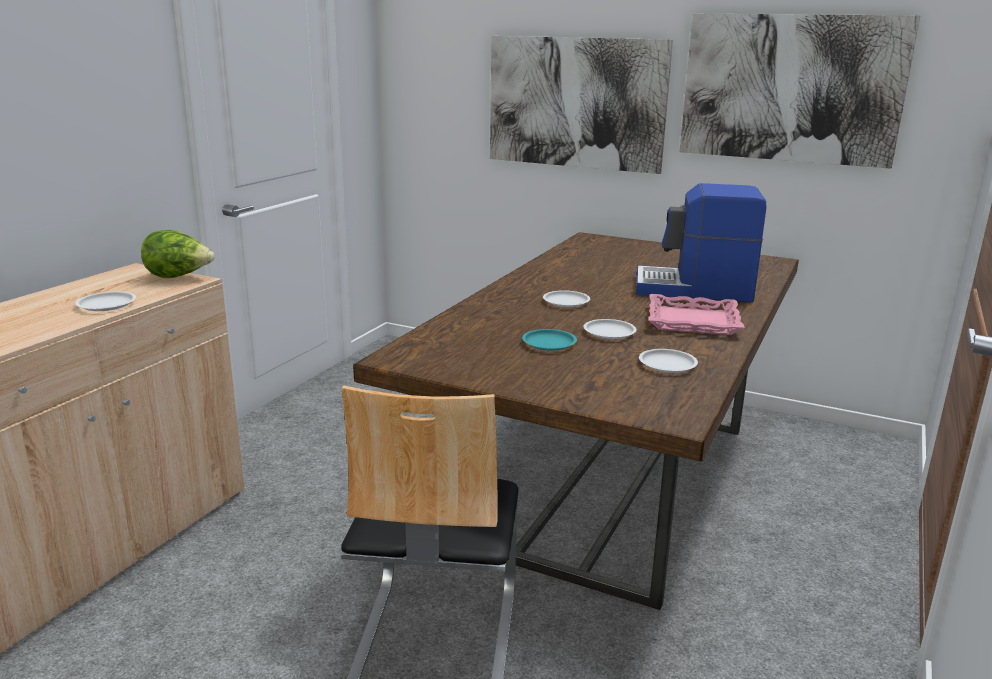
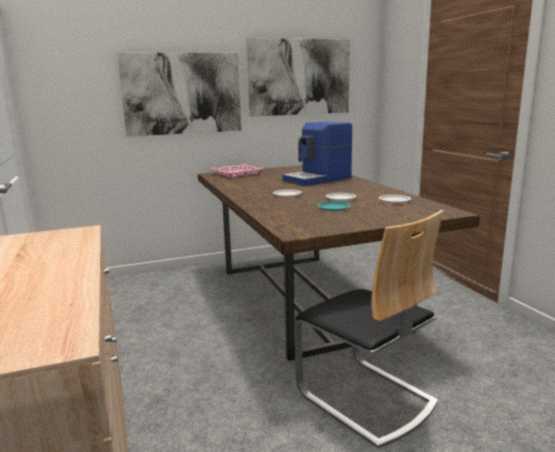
camera: 45 degrees left, 5 degrees down
white plate [75,292,136,311] -> none
lettuce [141,230,215,278] -> none
pink tray [648,294,744,335] -> pink tray moved to [211,164,263,178]

